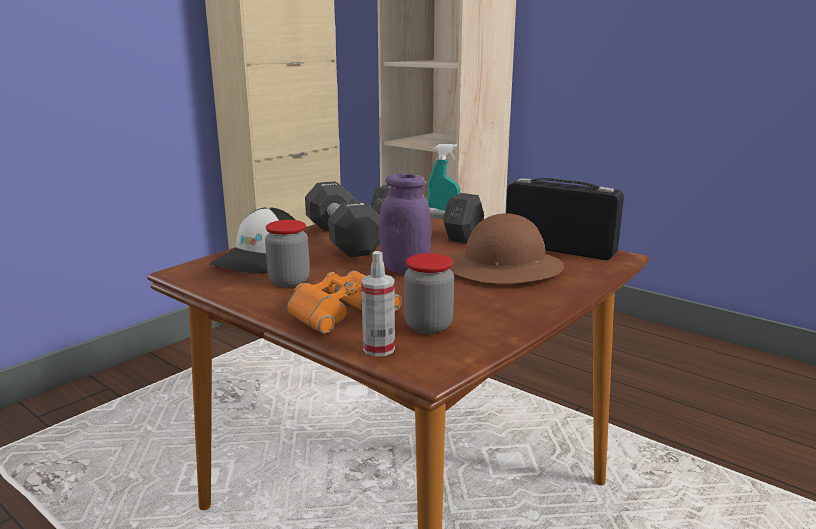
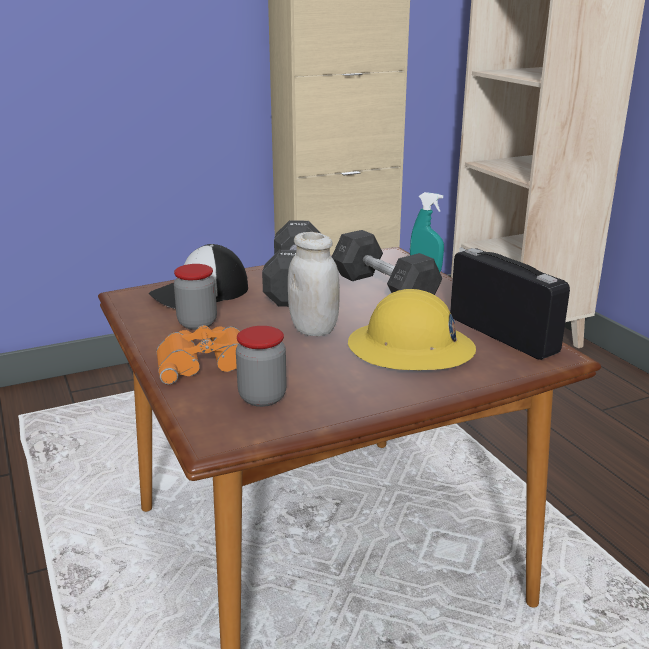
camera: 25 degrees right, 5 degrees up
spray bottle [361,251,395,357] -> none
purple jar [380,173,431,274] -> white jar [288,232,340,336]
brown hard hat [450,213,564,284] -> yellow hard hat [348,289,476,371]

